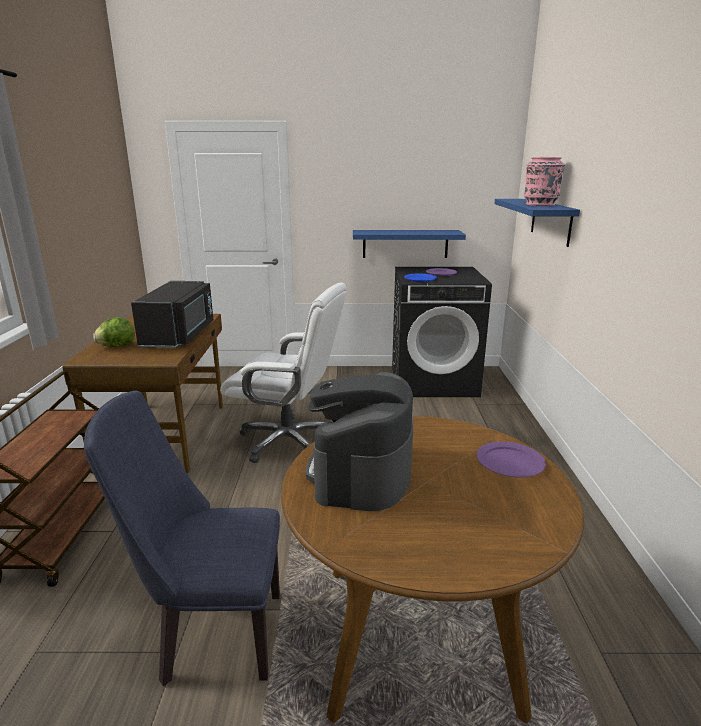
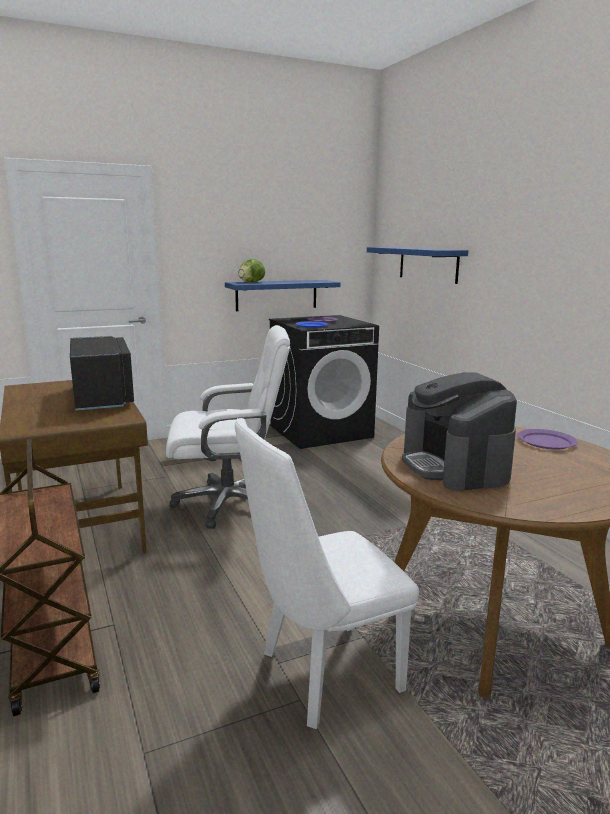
camera: 25 degrees left, 5 degrees down
blue chair [84,390,280,686] -> white chair [235,418,419,729]
lettuce [93,317,135,347] -> lettuce moved to [238,259,265,283]
pink vase [524,157,565,206] -> none

